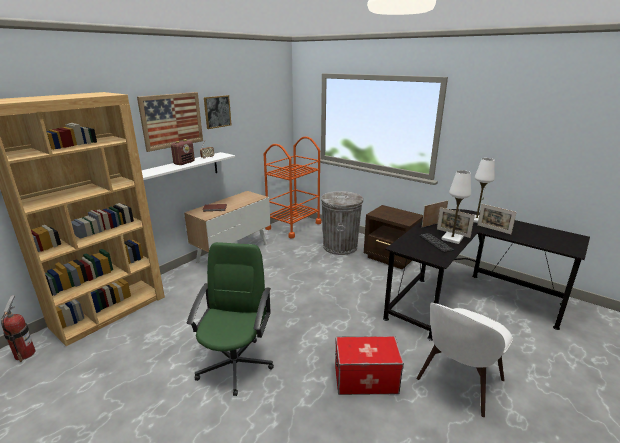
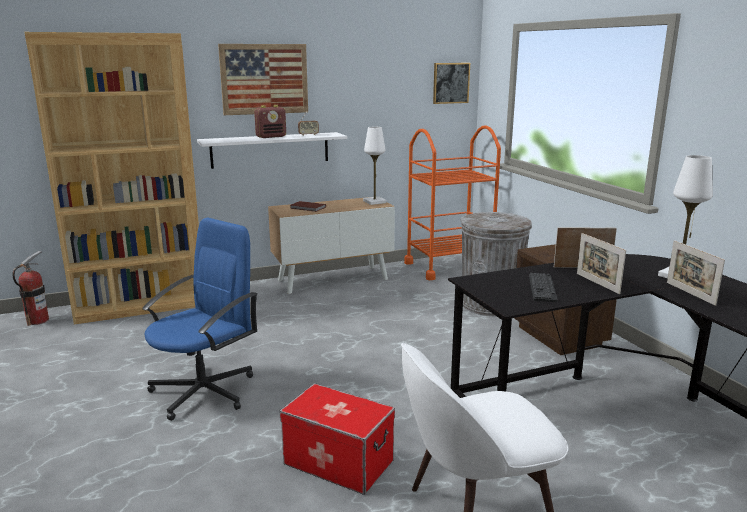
camera: 30 degrees right, 5 degrees down
green office chair [187,242,274,396] -> blue office chair [142,218,257,421]
picture [204,95,232,129] -> picture moved to [433,63,470,104]
white table lamp [442,170,471,244] -> white table lamp moved to [363,127,387,205]

